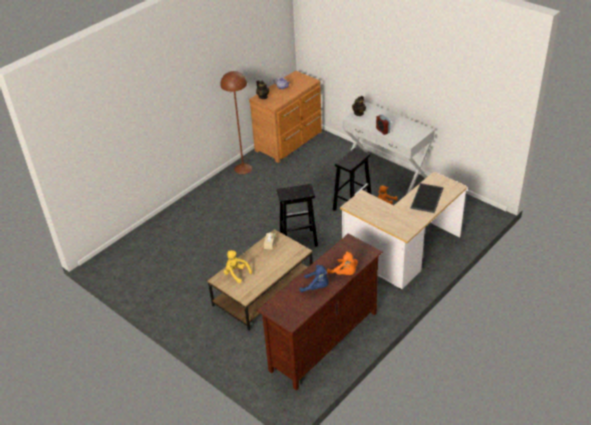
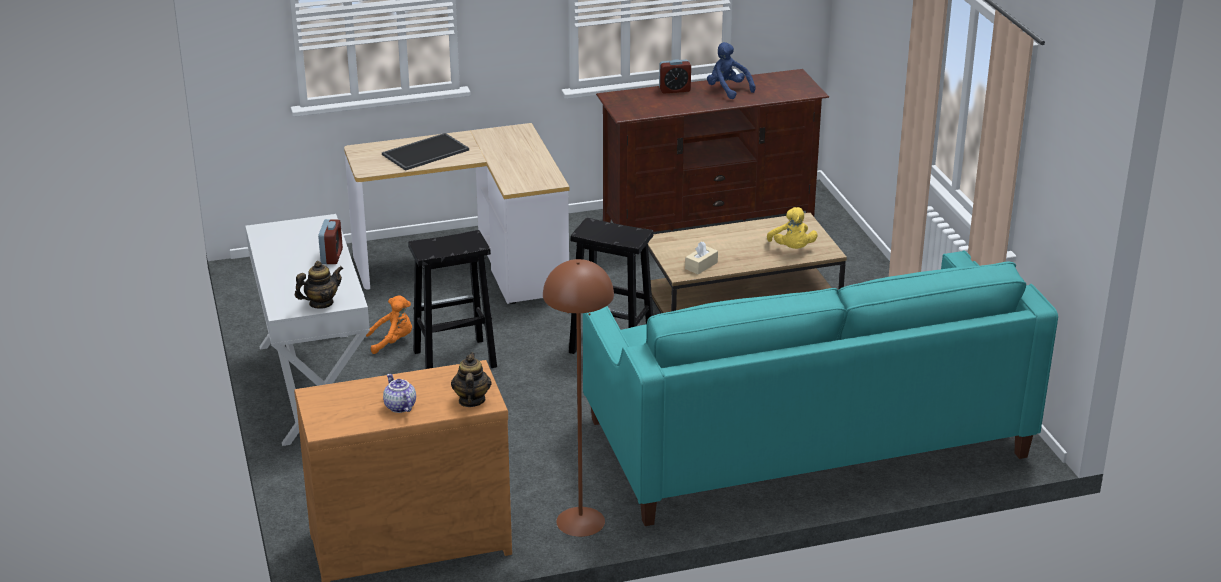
camera: 150 degrees left, 10 degrees down
orange plush toy [327,252,358,275] -> alarm clock [659,59,691,94]
none -> turquoise sofa [583,250,1058,526]

